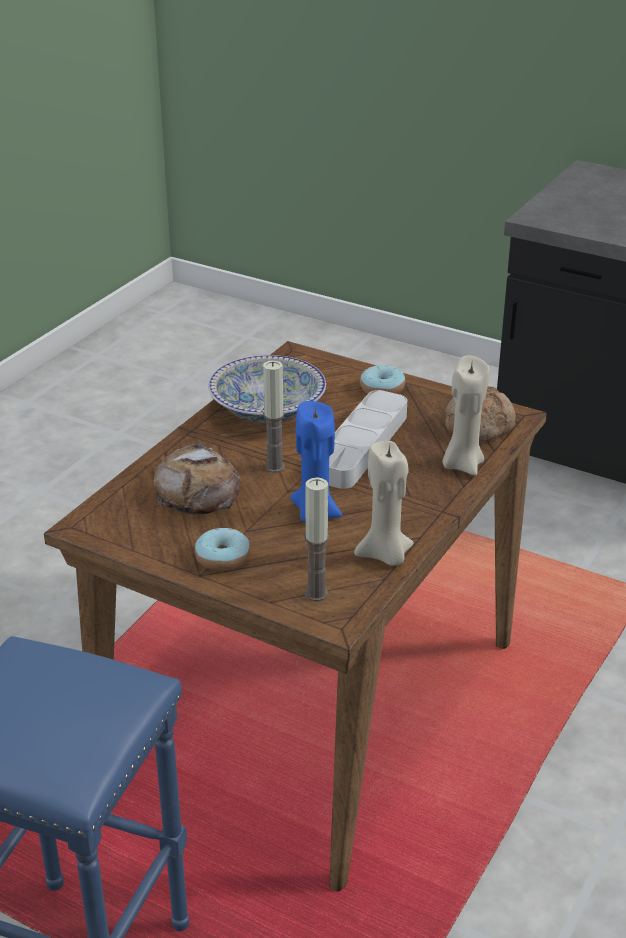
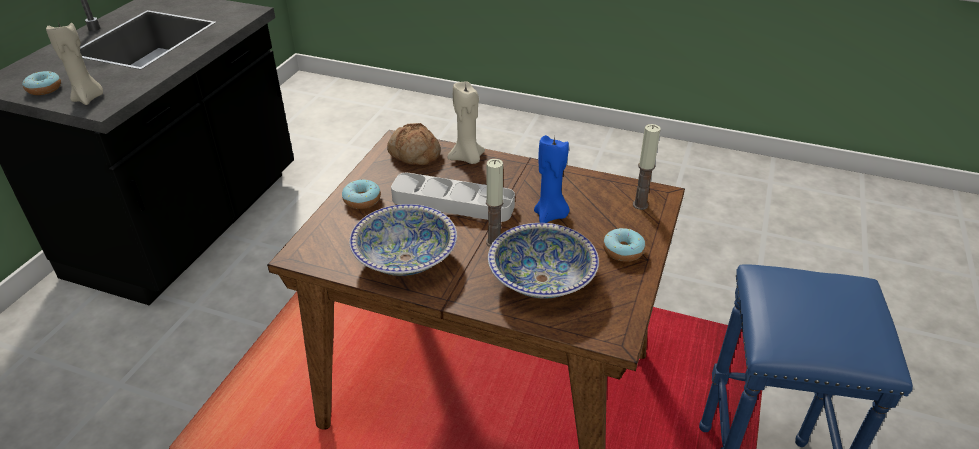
camera: 100 degrees left, 5 degrees up
bread [153,443,240,515] -> bowl [488,223,599,299]
beige candle [354,441,413,566] -> beige candle moved to [46,20,103,105]
none -> donut [22,71,61,95]

